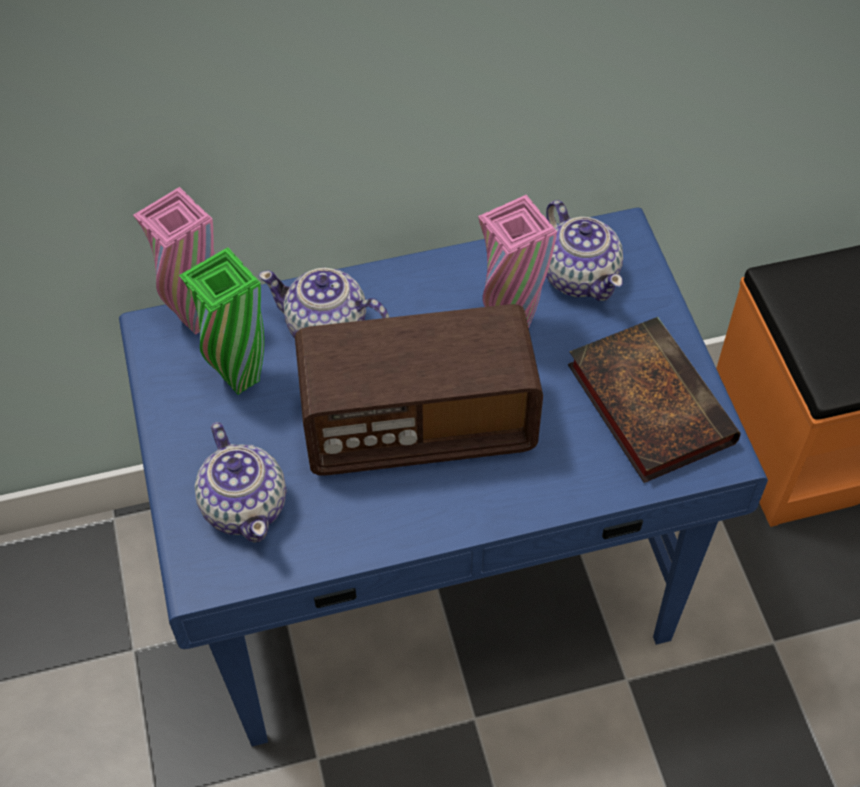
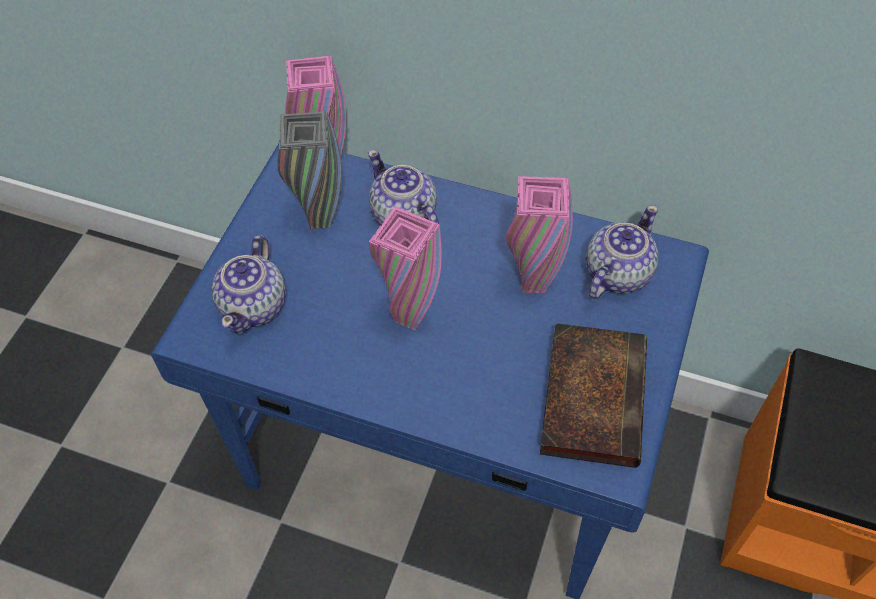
camera: 35 degrees right, 0 degrees up
green vase [179,247,264,395] -> grey vase [277,111,342,230]
radio [295,304,543,475] -> pink vase [369,206,441,331]
teapot [546,200,623,301] -> teapot turned 150 degrees counterclockwise [586,205,659,299]

